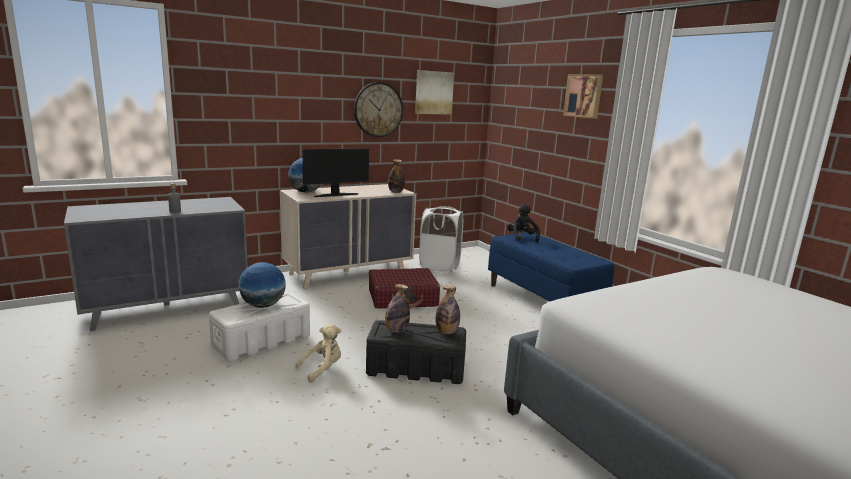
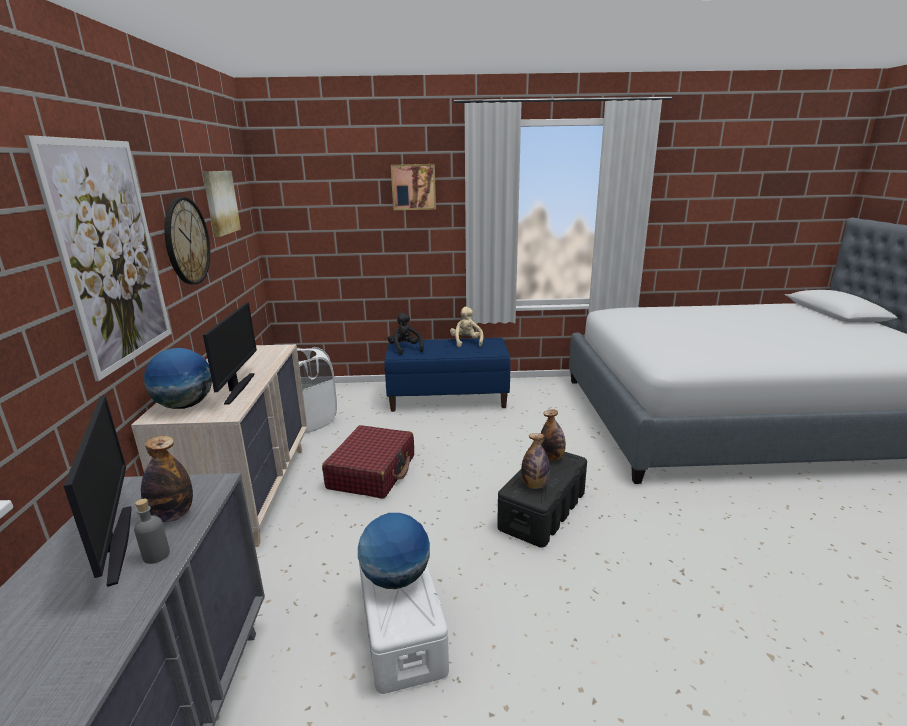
camera: 60 degrees left, 5 degrees up
beige plush toy [295,323,341,383] -> beige plush toy moved to [450,307,483,347]
bottle [388,159,405,193] -> bottle moved to [141,436,193,522]
black plush toy [507,204,540,242] -> black plush toy turned 45 degrees clockwise [388,312,424,355]
none -> picture [24,135,171,381]
none -> monitor [64,395,132,587]

